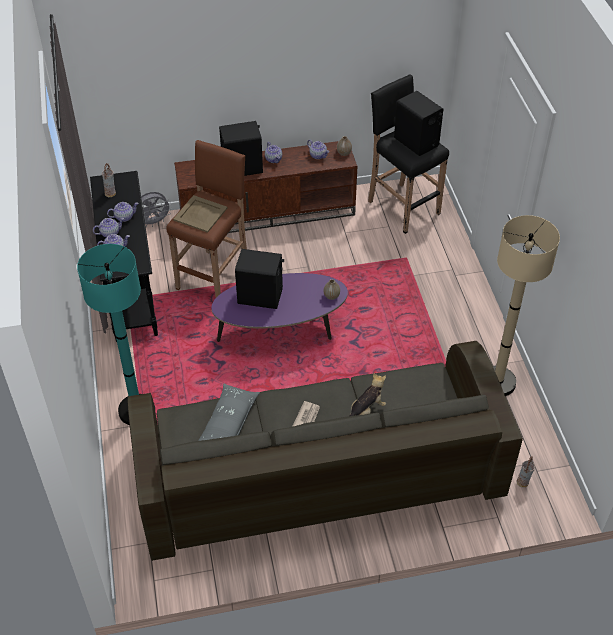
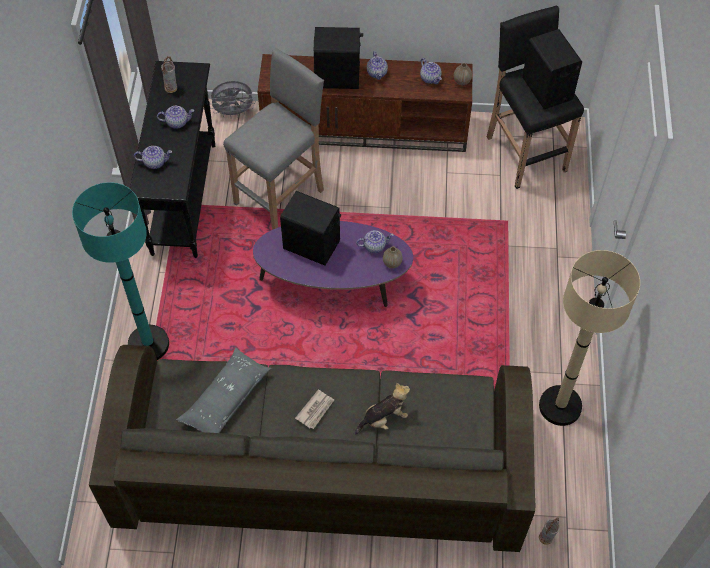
camera: 15 degrees right, 10 degrees up
teapot [93,218,124,237] -> teapot moved to [356,230,394,253]
brown stool [166,140,247,298] -> grey stool [223,48,324,230]
beige tray [173,195,227,233] -> none

